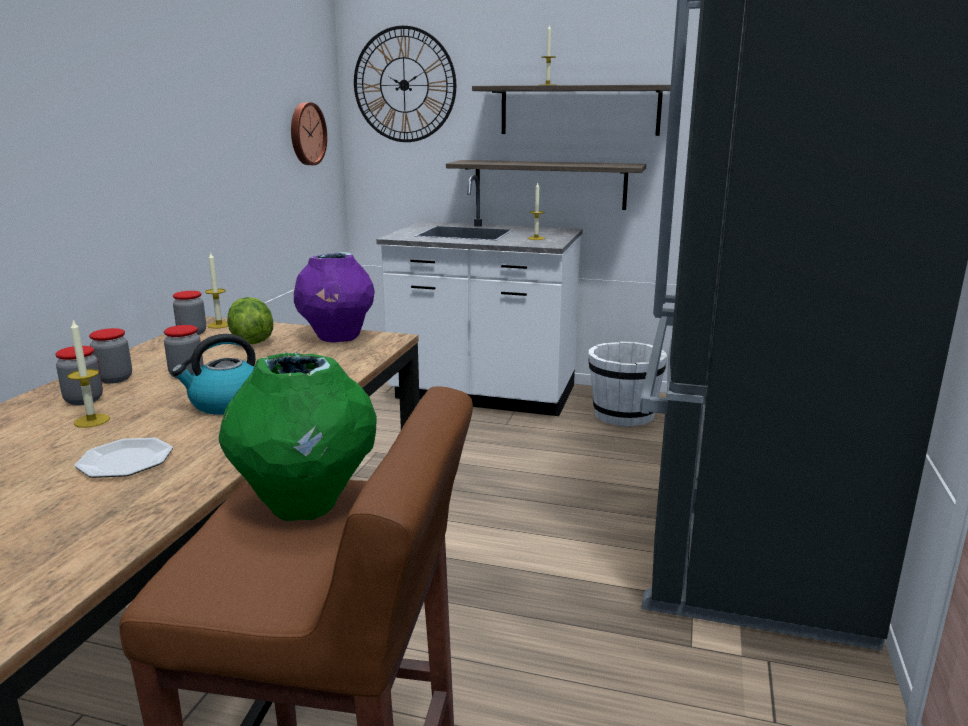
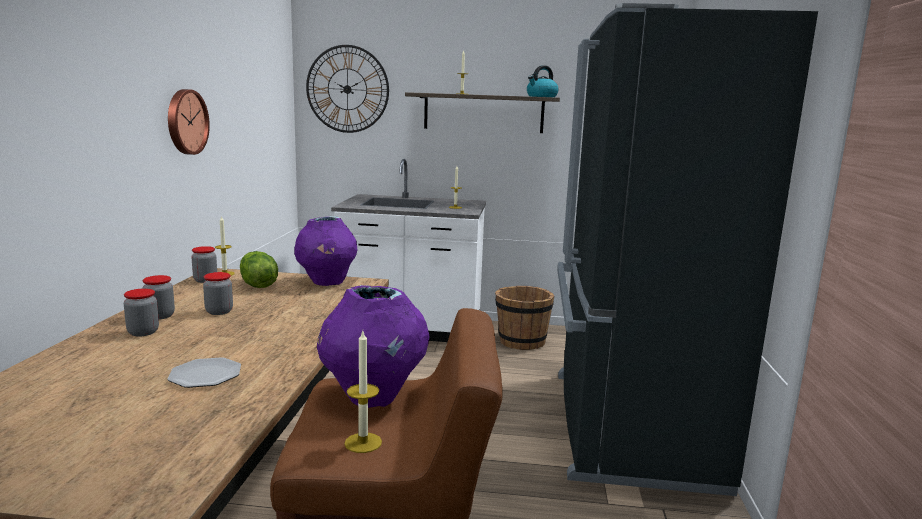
camera: 10 degrees left, 5 degrees down
candle [67,320,110,428] -> candle moved to [344,331,382,453]
kettle [172,334,256,415] -> kettle moved to [527,65,559,97]
green vase [219,353,377,521] -> purple vase [317,285,430,408]
wall clock [291,102,327,165] -> wall clock moved to [168,89,210,155]
shelf [446,160,646,210] -> none
white bucket [588,341,667,427] -> brown bucket [495,286,554,350]

